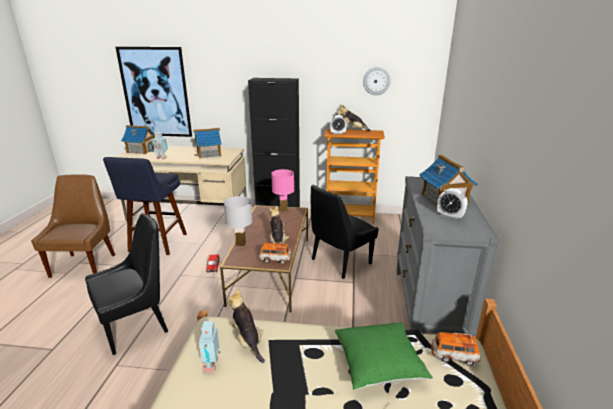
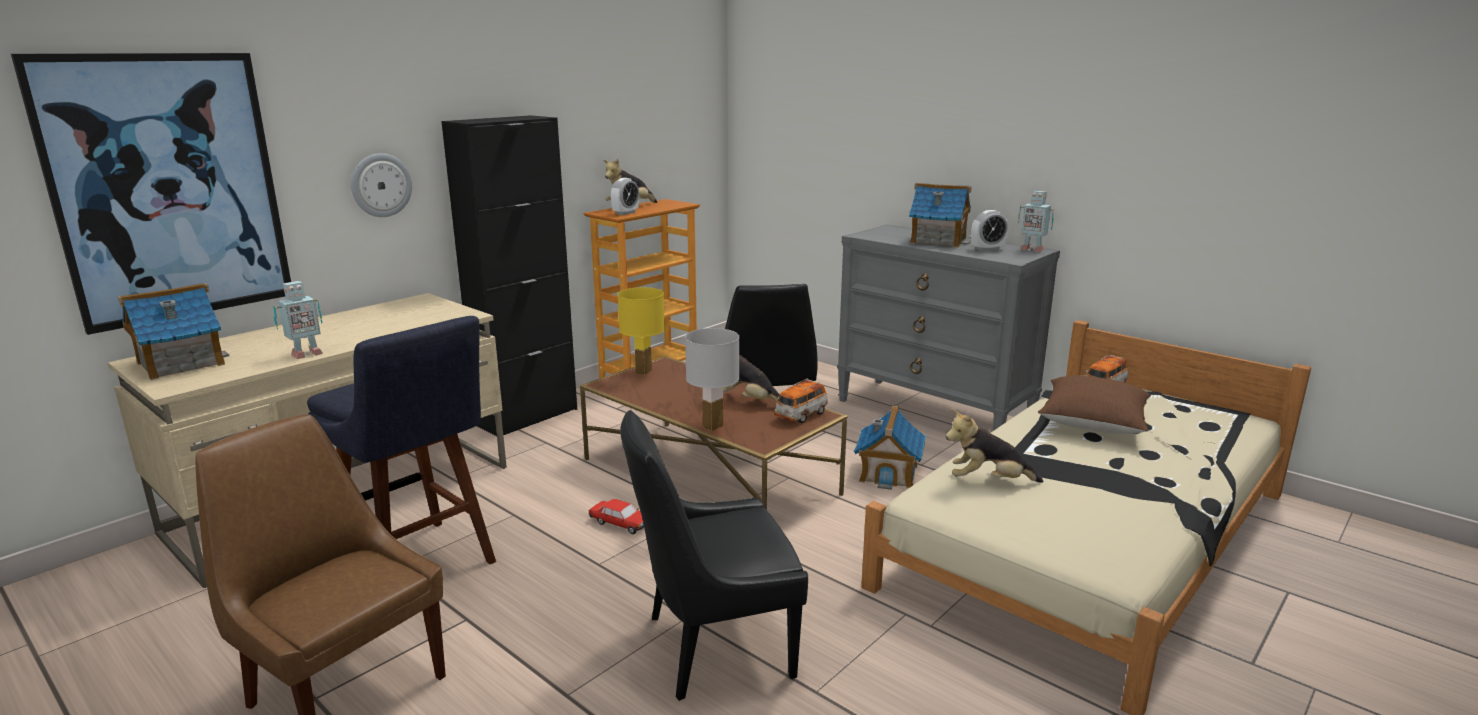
camera: 55 degrees left, 5 degrees down
black chair [85,213,168,355] -> black chair turned 105 degrees counterclockwise [620,410,808,701]
toy house [193,128,222,159] -> toy house moved to [854,406,926,490]
toy robot [199,321,221,373] -> toy robot moved to [1018,191,1054,252]
pink table lamp [271,169,294,212] -> yellow table lamp [617,287,665,375]
green pillow [335,322,433,390] -> brown pillow [1038,376,1151,434]
wall clock [363,67,391,95] -> wall clock moved to [351,153,412,217]

